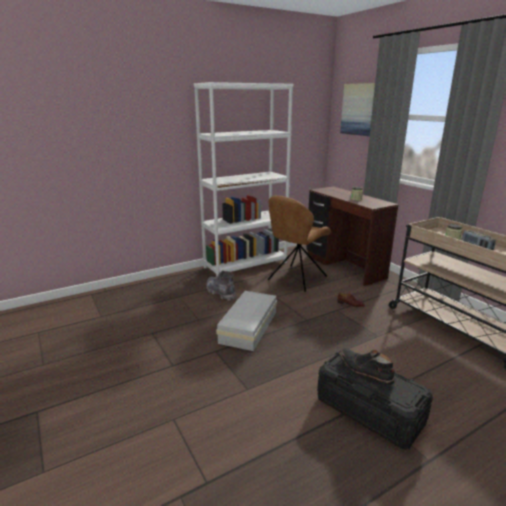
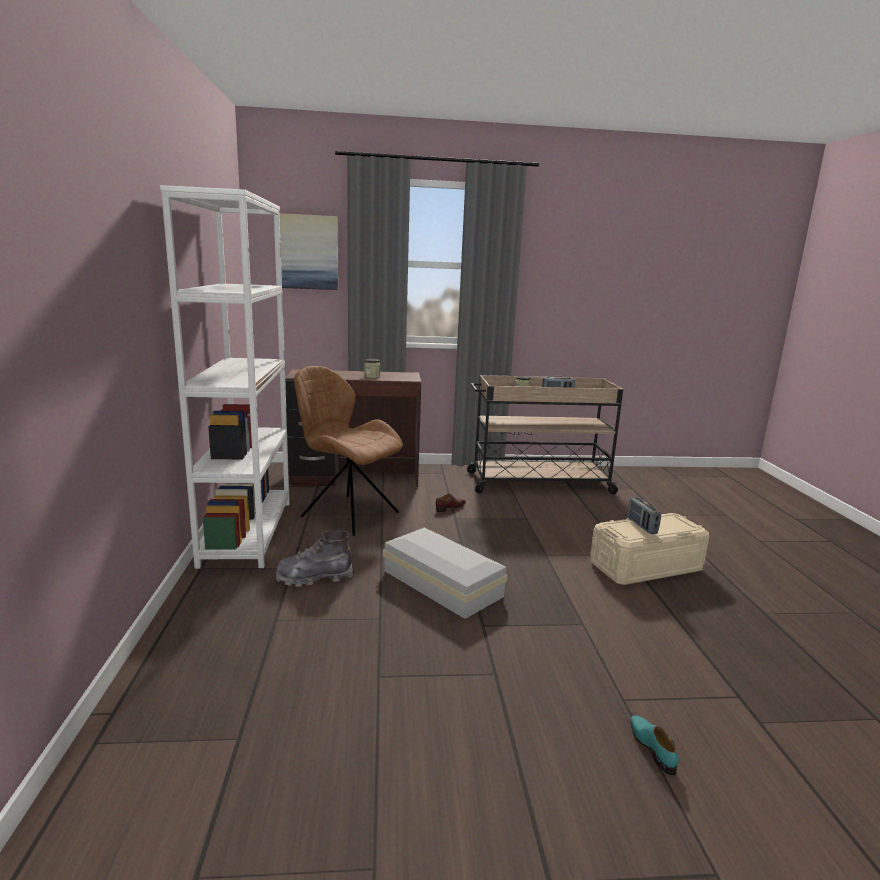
camera: 65 degrees left, 5 degrees down
brown chair [268,196,331,292] -> brown chair turned 150 degrees clockwise [294,366,403,536]
black storage box [317,352,433,449] -> beige storage box [590,513,709,585]
black boot [340,348,394,386] -> radio [627,496,661,534]
none -> turquoise shoe [630,715,679,775]

